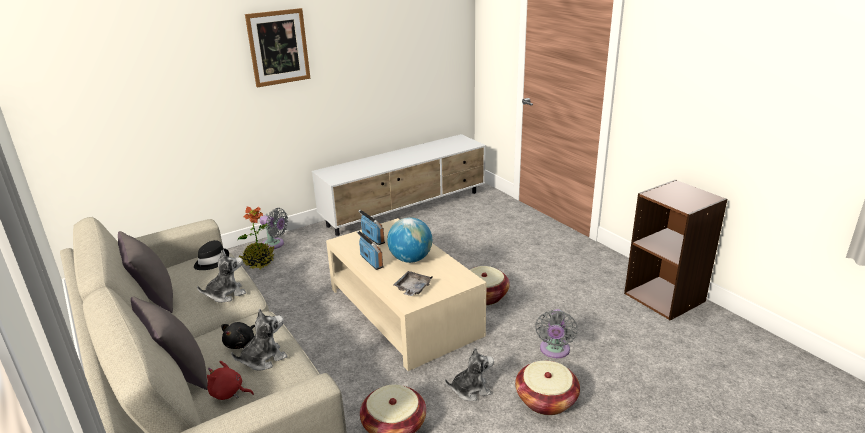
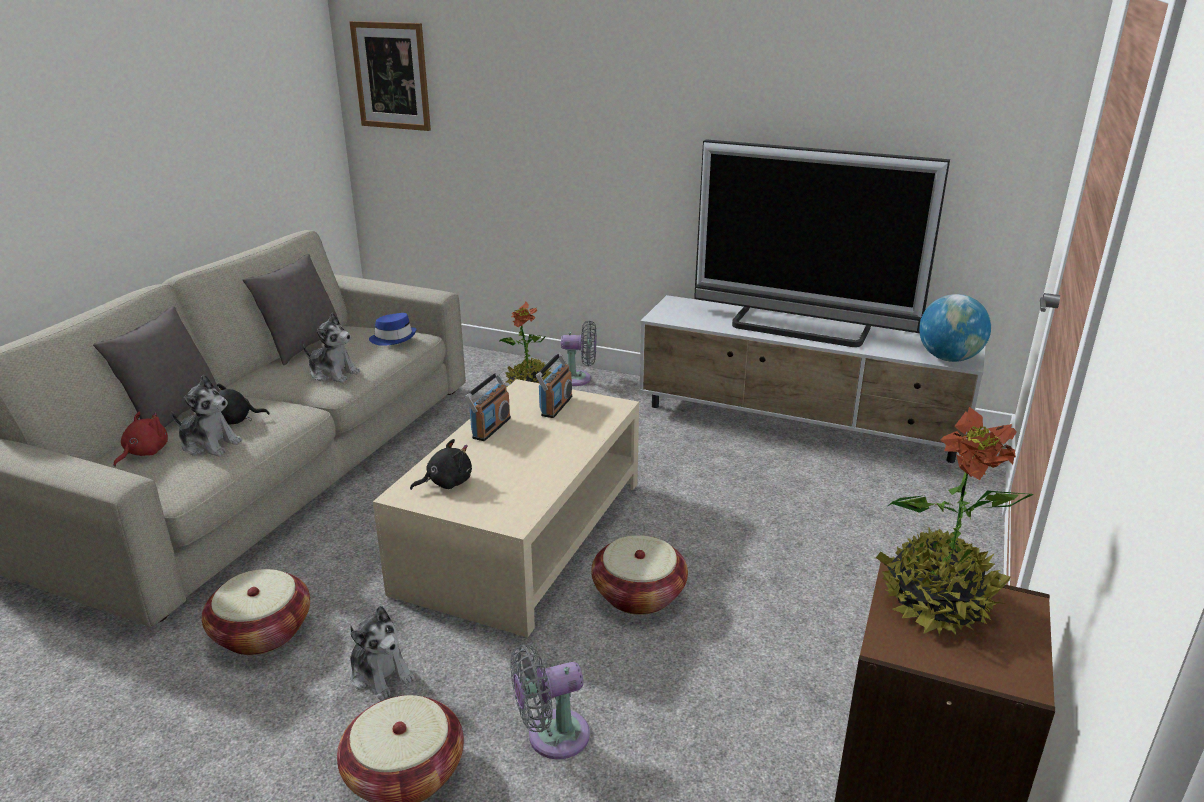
camera: 55 degrees right, 0 degrees up
black hat [194,240,229,270] -> blue hat [369,313,416,346]
red plush toy [207,361,254,400] -> red plush toy turned 45 degrees clockwise [113,412,168,467]
picture [245,8,310,87] -> picture moved to [349,21,431,131]
grey fan [260,208,288,249] -> grey fan turned 75 degrees counterclockwise [561,320,597,386]
globe [387,217,432,263] -> globe moved to [919,294,991,362]
grey tray [393,271,433,296] -> black plush toy [410,439,472,490]
none -> television [694,139,950,347]
none -> potted plant [876,407,1033,635]

